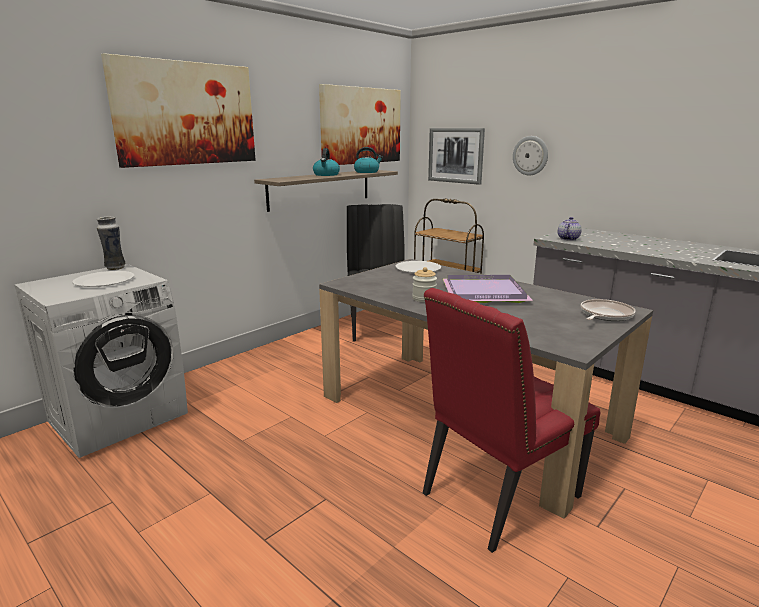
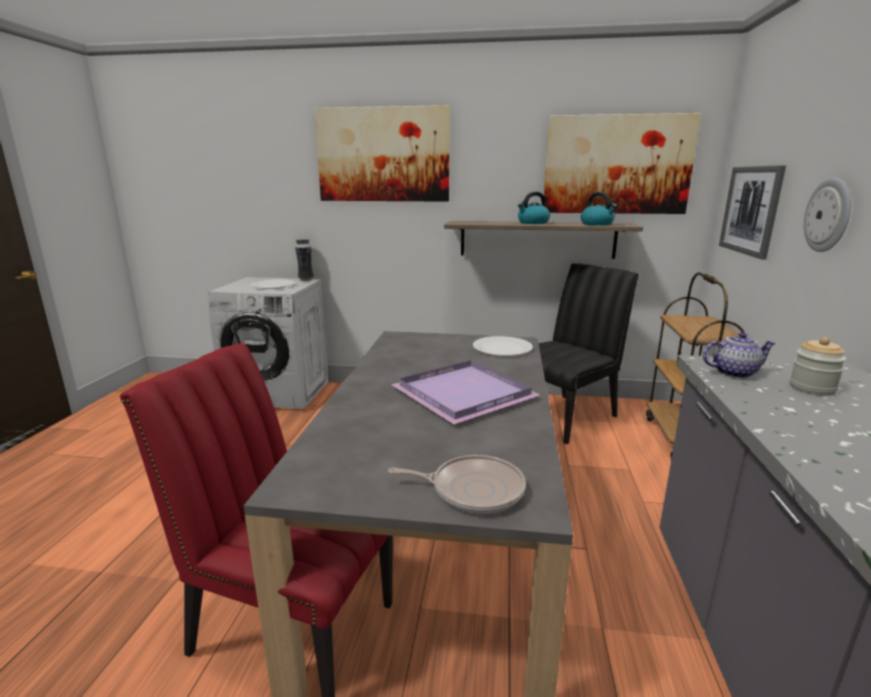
camera: 55 degrees right, 0 degrees up
jar [412,267,437,302] -> jar moved to [789,337,846,396]

